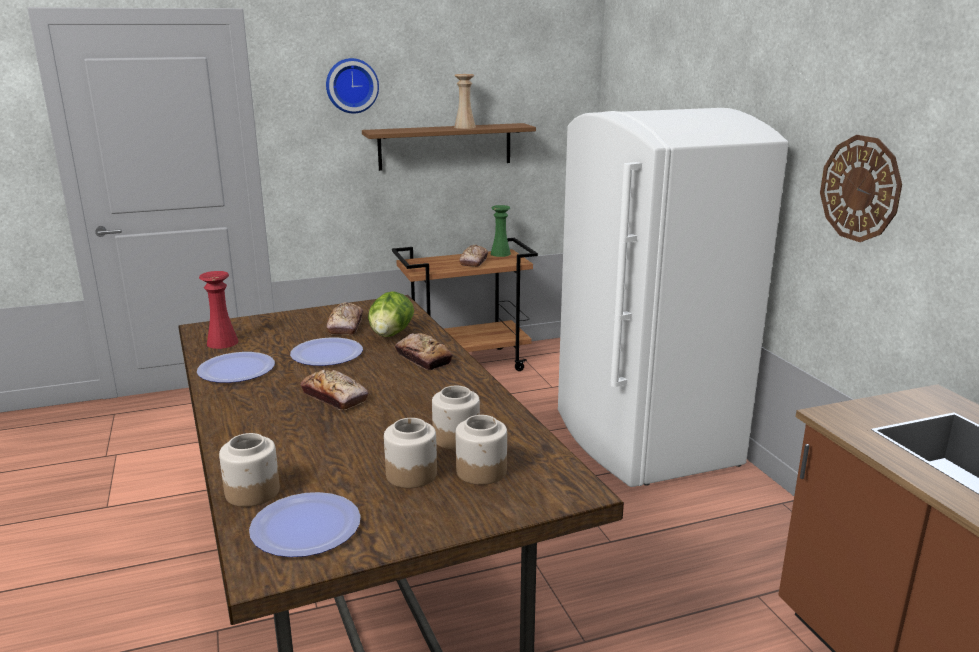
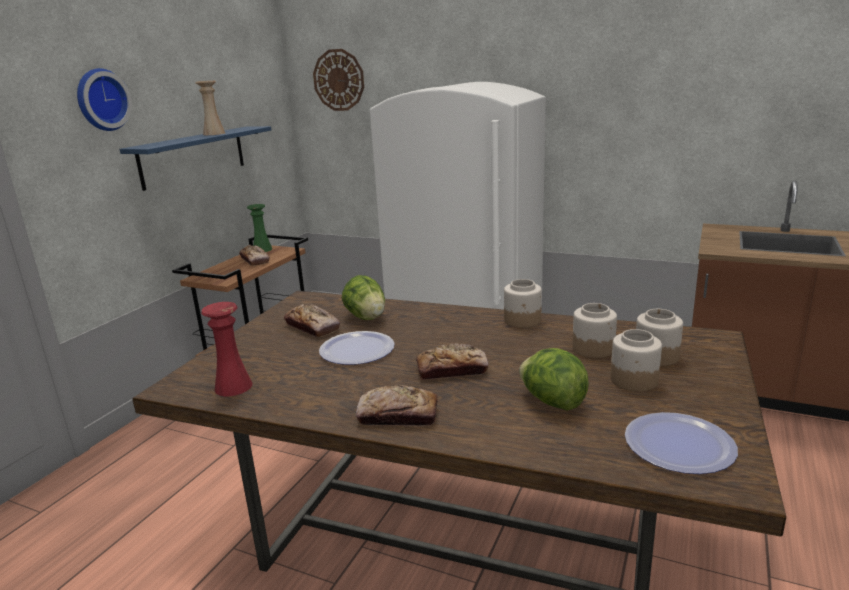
camera: 45 degrees left, 0 degrees up
plate [197,352,275,383] -> none
jar [219,433,280,507] -> jar moved to [504,279,542,328]
brown shelf [362,123,536,171] -> blue shelf [119,126,272,191]
bread [395,333,453,370] -> bread moved to [356,385,438,427]
wall clock [820,135,902,242] -> wall clock moved to [313,49,364,111]
none -> lettuce [519,348,589,411]

